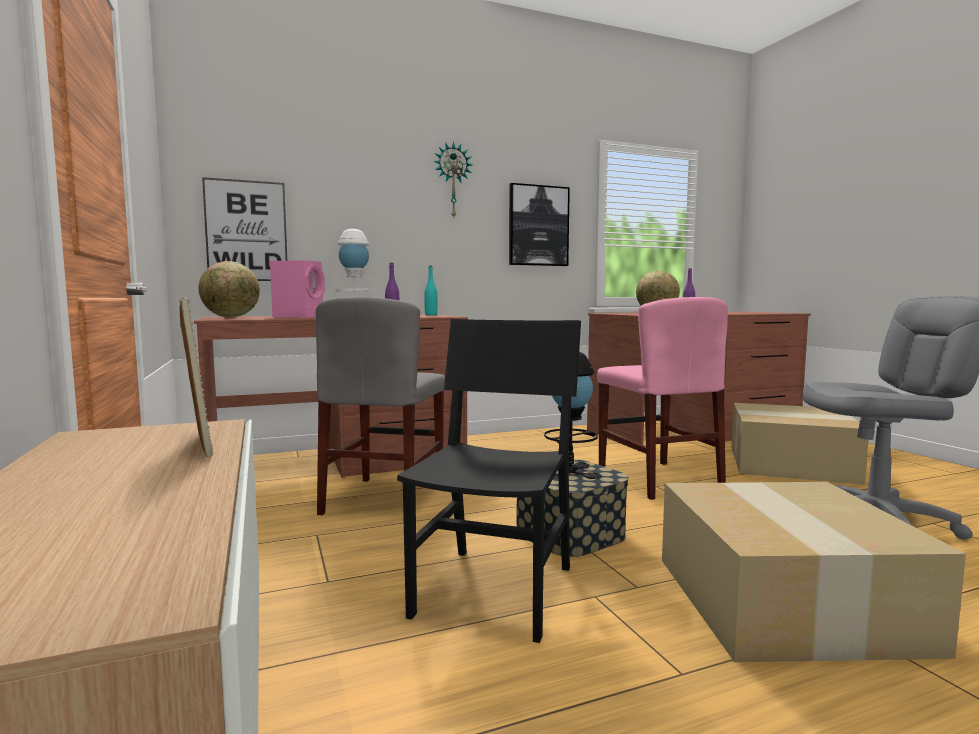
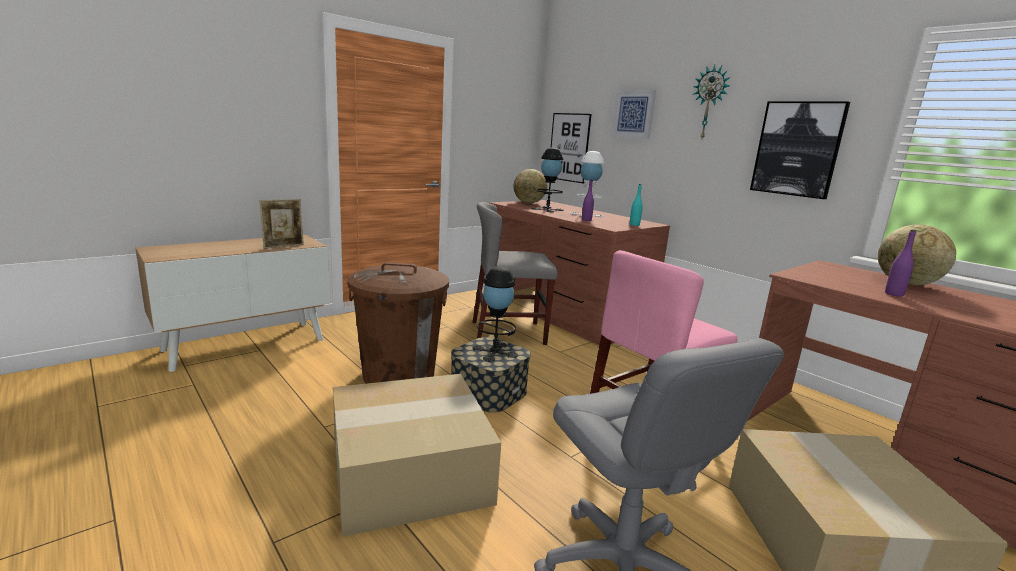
camera: 70 degrees right, 10 degrees up
pink speaker [270,260,325,318] -> black table lamp [532,148,564,212]
black chair [397,319,581,643] -> brown trash can [347,262,449,384]
none -> picture [611,89,656,139]

